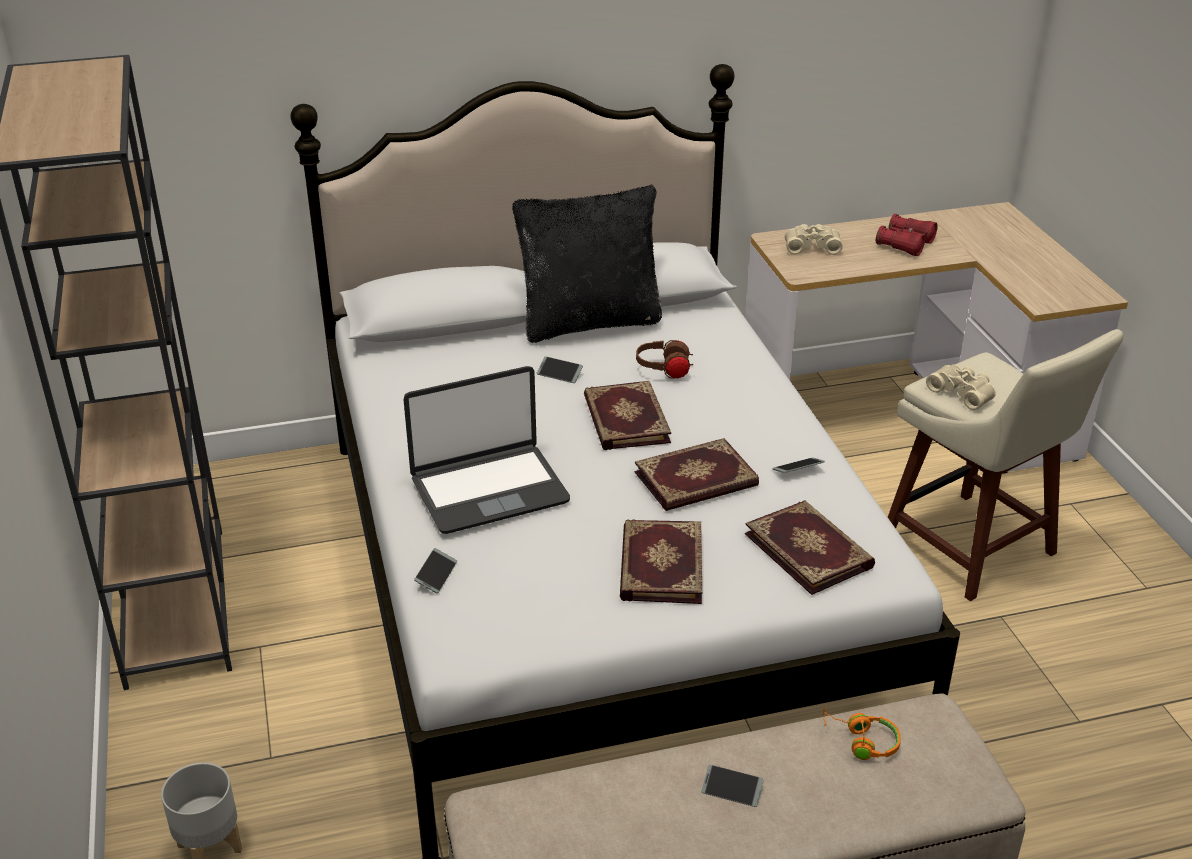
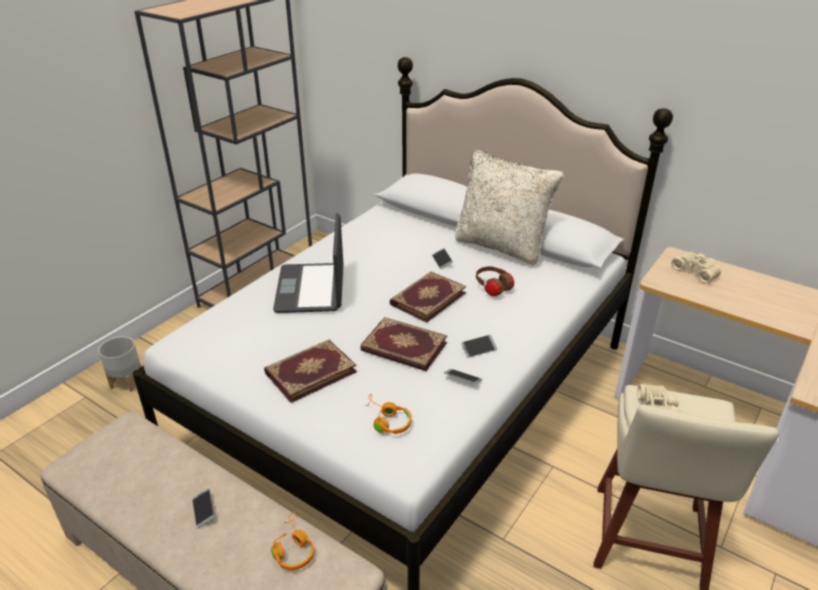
camera: 50 degrees right, 0 degrees up
laptop [404,366,570,534] -> laptop turned 60 degrees clockwise [273,213,343,313]
phone [414,548,457,594] -> phone moved to [461,335,497,358]
black pillow [512,185,662,343] -> beige pillow [455,149,564,265]
book [745,500,875,595] -> orange headphones [366,394,412,434]
red binoculars [876,214,937,256] -> none

